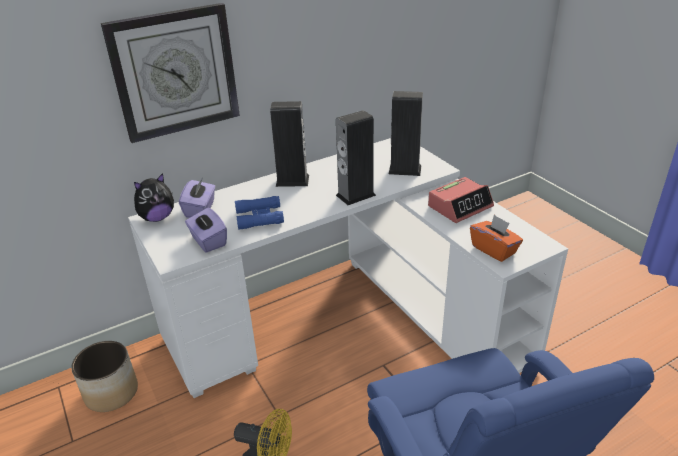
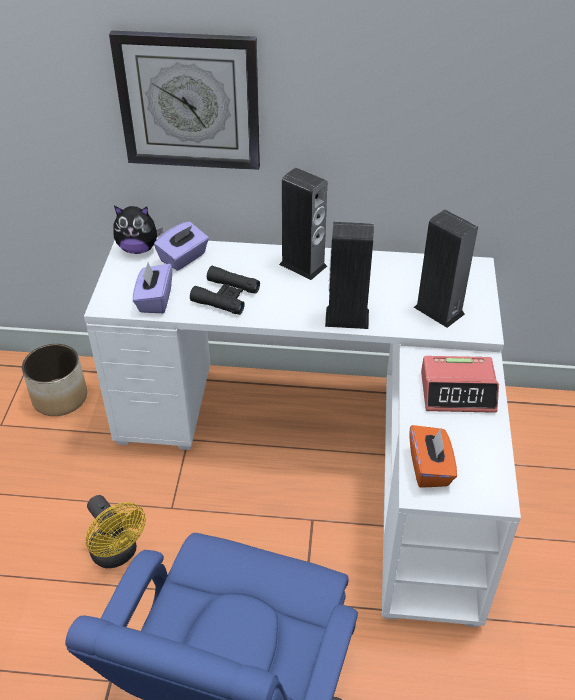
camera: 35 degrees right, 10 degrees up
blue binoculars [235,196,284,230] -> black binoculars [190,266,260,315]

